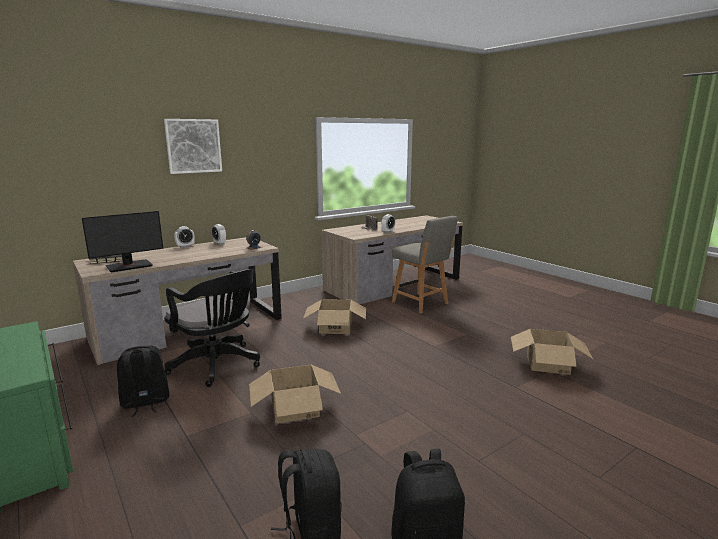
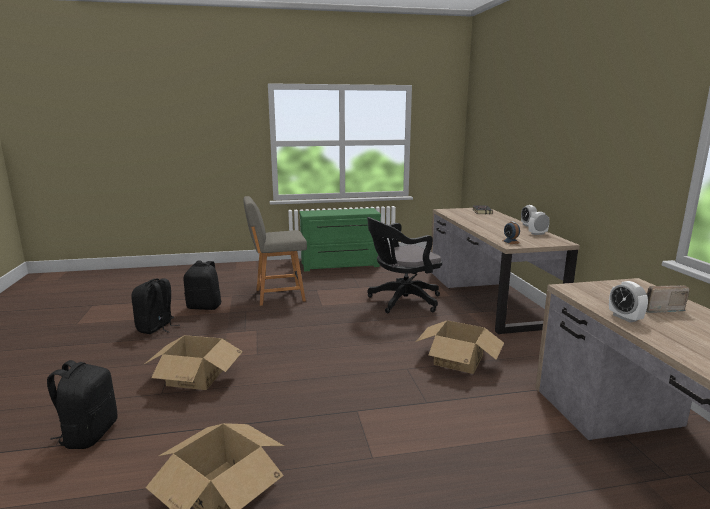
camera: 115 degrees right, 0 degrees up
monitor [82,211,163,272] -> none
black backpack [117,345,169,417] -> black backpack moved to [47,360,118,449]
picture [164,119,222,174] -> none
cardboard box [249,365,341,424] -> cardboard box moved to [145,335,243,390]
grey chair [392,216,458,313] -> grey chair moved to [243,196,307,306]

